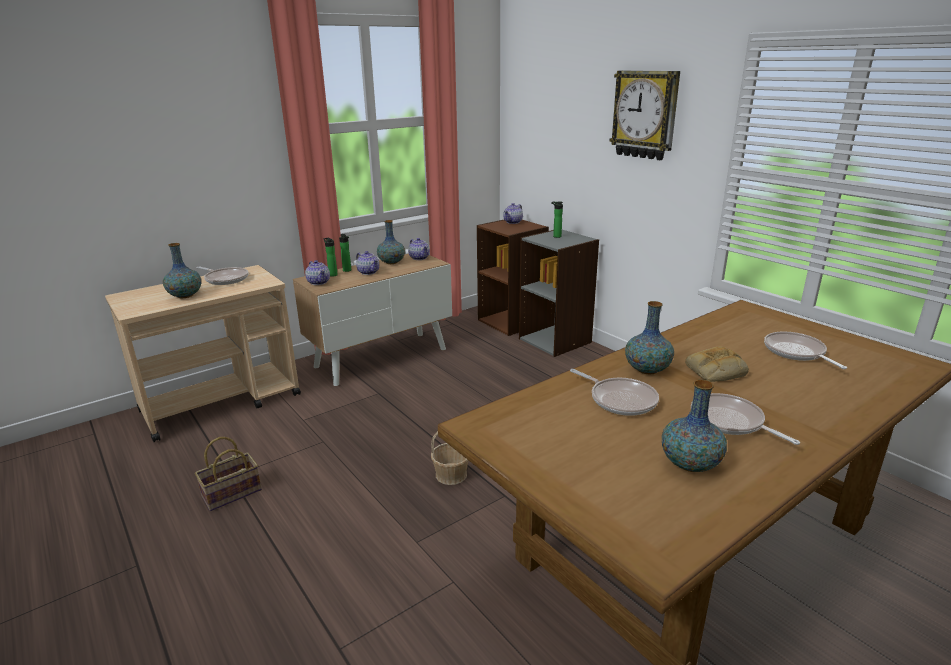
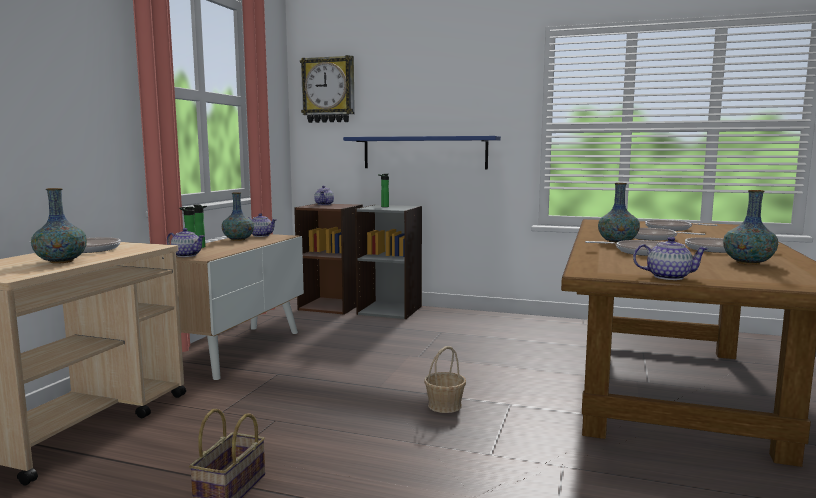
camera: 35 degrees left, 15 degrees down
teapot [356,251,379,275] -> teapot moved to [633,237,709,280]
wall clock [609,71,680,160] -> wall clock moved to [300,55,355,123]
bread [685,347,749,382] -> frying pan [634,228,706,240]
none -> blue shelf [343,136,501,169]

